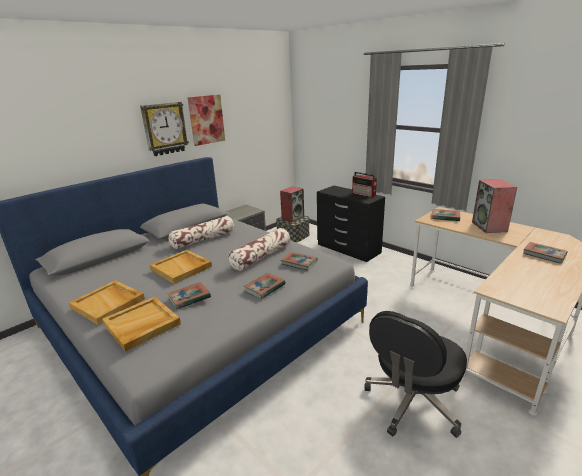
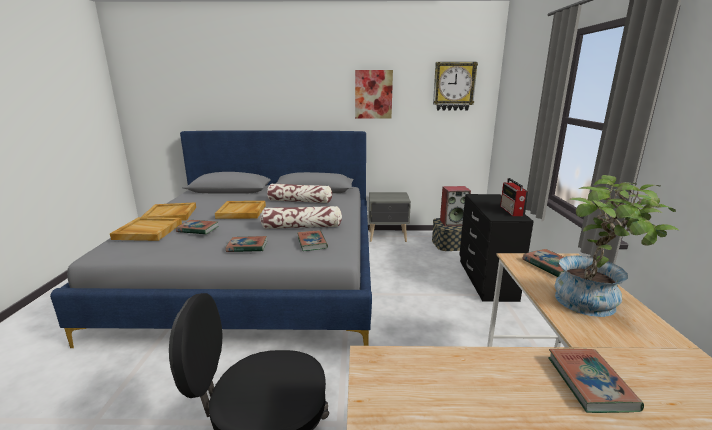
camera: 45 degrees right, 5 degrees down
wall clock [140,102,189,156] -> wall clock moved to [433,62,478,110]
speaker [472,179,517,233] -> potted plant [555,175,679,317]

